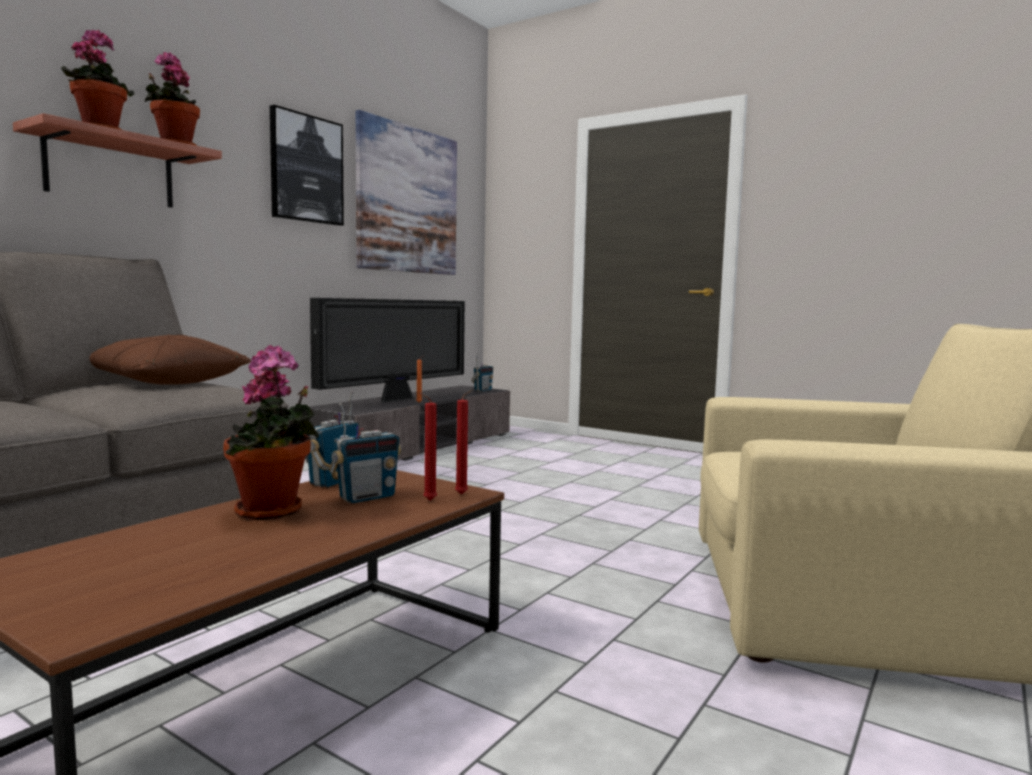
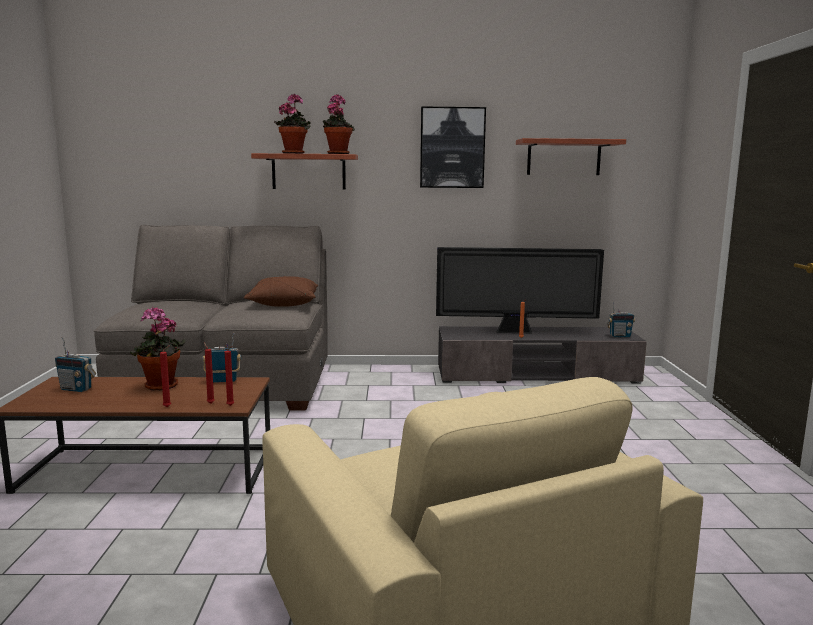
camera: 55 degrees right, 5 degrees up
radio [329,403,402,503] -> radio moved to [55,337,96,392]
picture [356,110,457,275] -> shelf [516,138,626,175]
none -> red candle [160,345,171,407]

